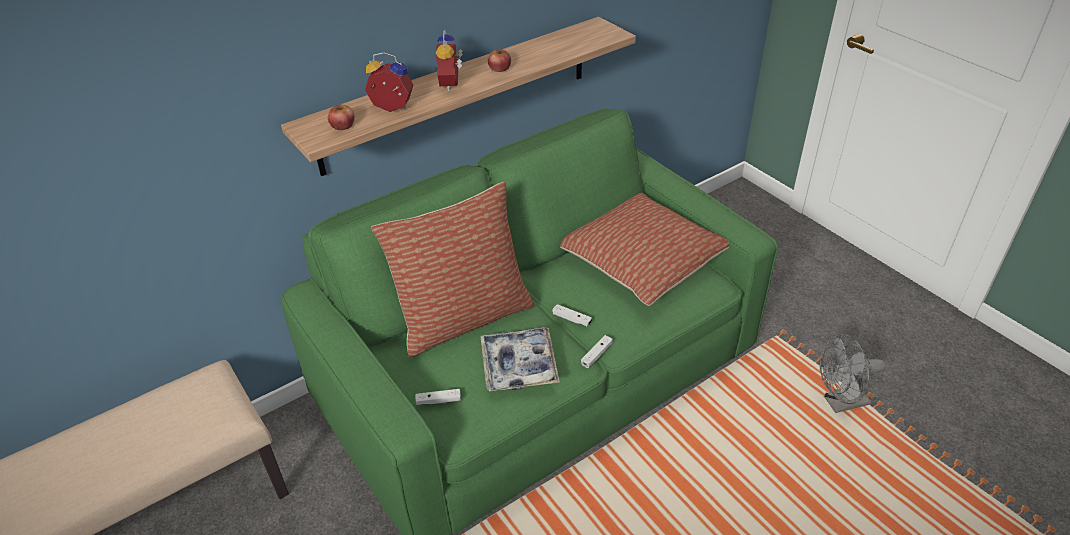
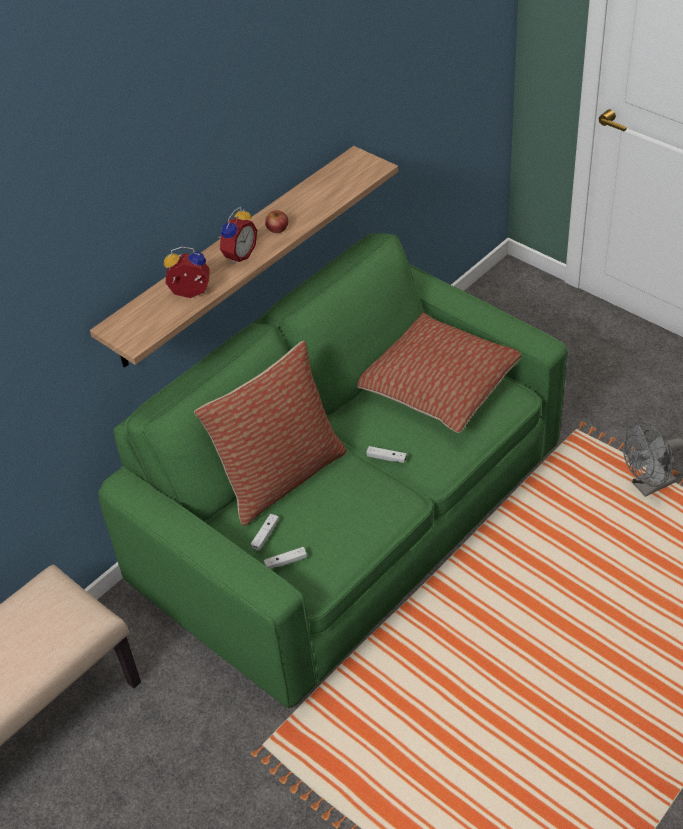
camera: 10 degrees left, 5 degrees up
apple [328,104,355,130] -> none
alarm clock [435,29,463,91] -> alarm clock turned 135 degrees counterclockwise [218,207,257,264]
tray [480,327,560,392] -> none
white game controller [581,335,613,368] -> white game controller moved to [251,514,279,551]

